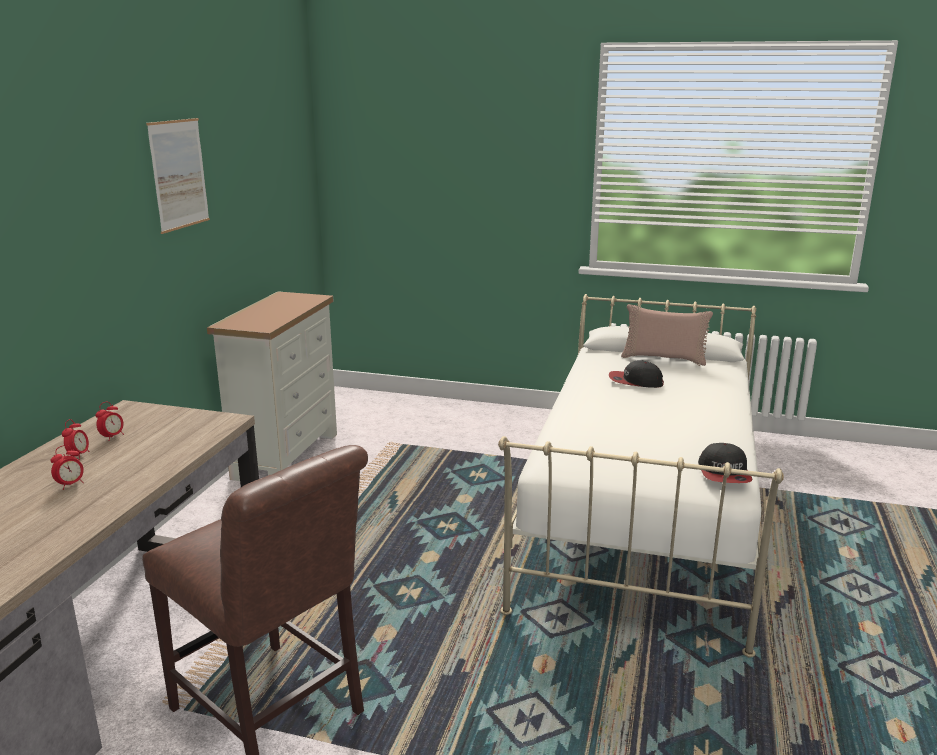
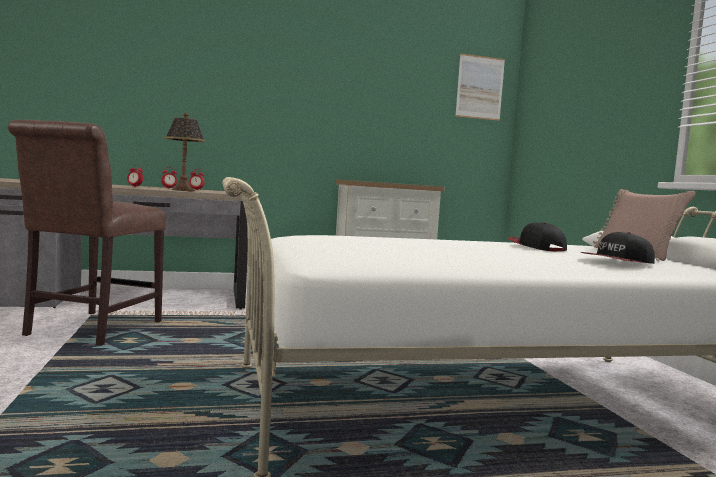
camera: 60 degrees right, 15 degrees down
picture [146,118,210,234] -> picture moved to [455,54,505,121]
cap [698,443,752,483] -> cap moved to [581,232,655,264]
none -> table lamp [164,113,205,191]

